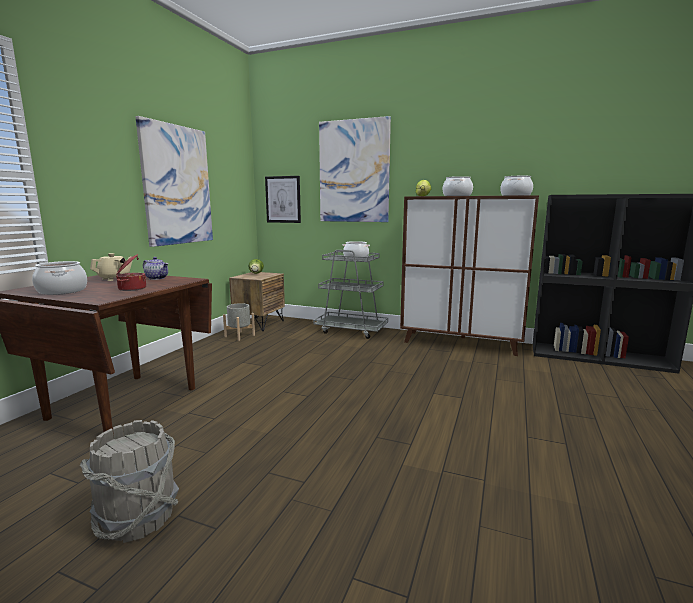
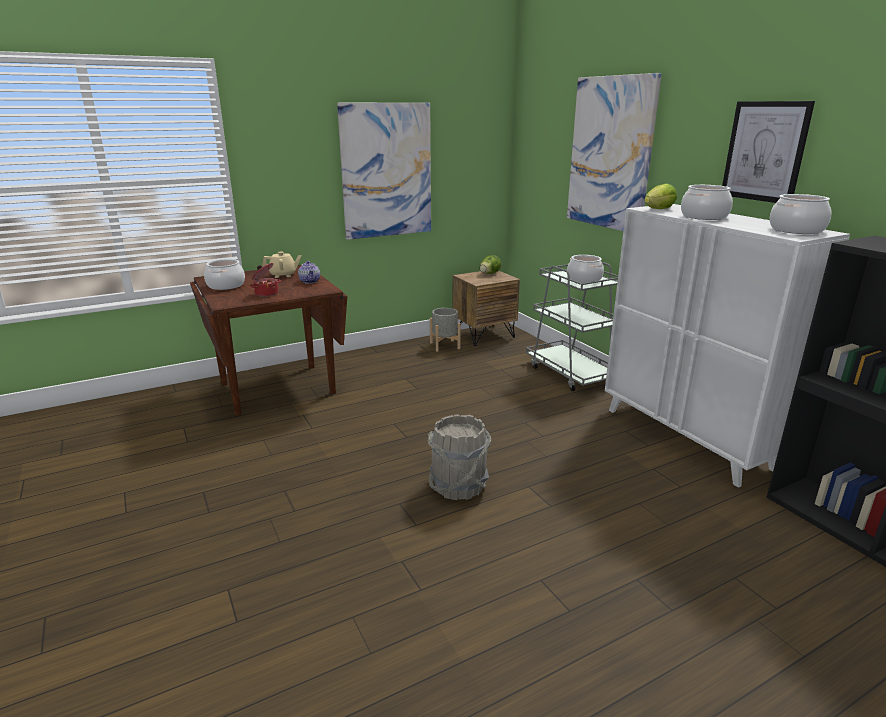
camera: 40 degrees right, 10 degrees up
grey bucket [80,420,179,543] -> grey bucket moved to [428,415,491,500]
picture [265,176,301,223] -> picture moved to [722,101,815,203]
brown cabinet [400,195,539,356] -> white cabinet [605,204,850,488]

